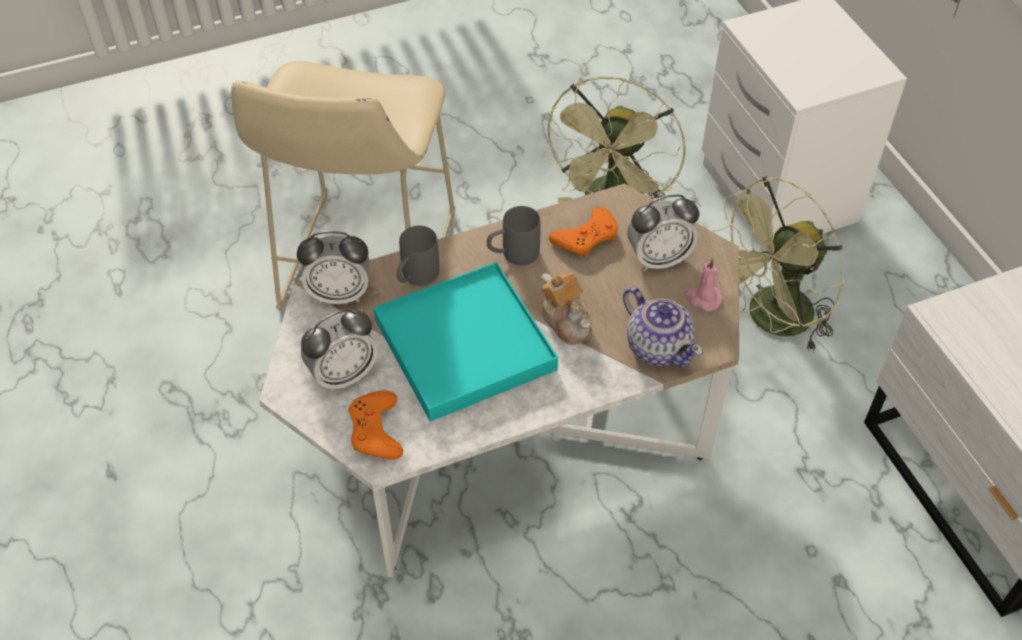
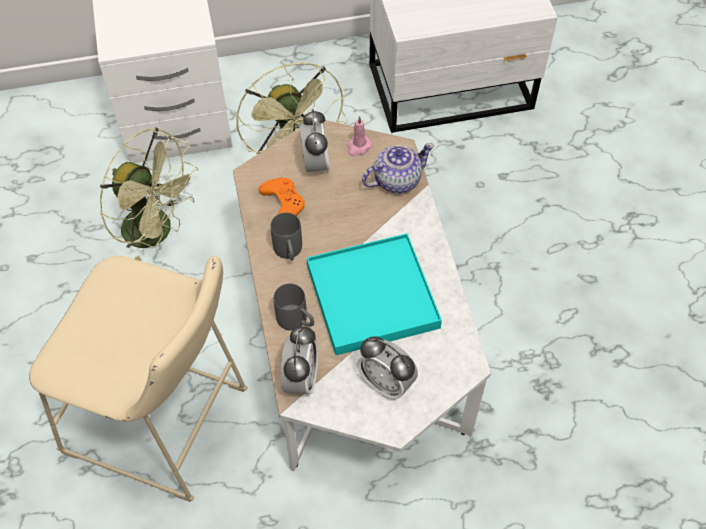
camera: 80 degrees left, 5 degrees up
alarm clock [301,309,378,392] -> alarm clock turned 150 degrees clockwise [357,336,418,400]
orange game controller [349,391,403,460] -> none
teapot [541,273,593,345] -> none

